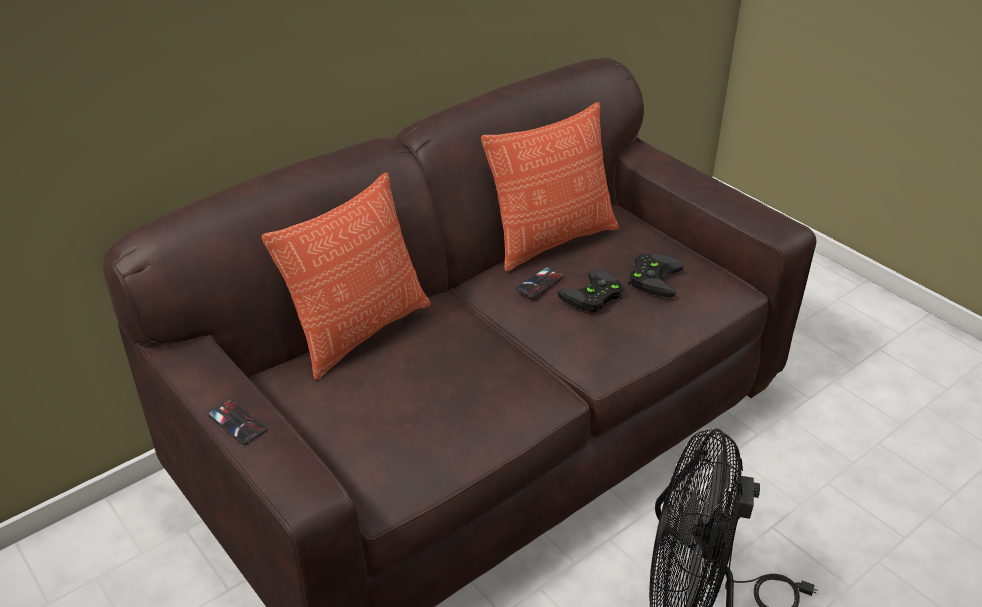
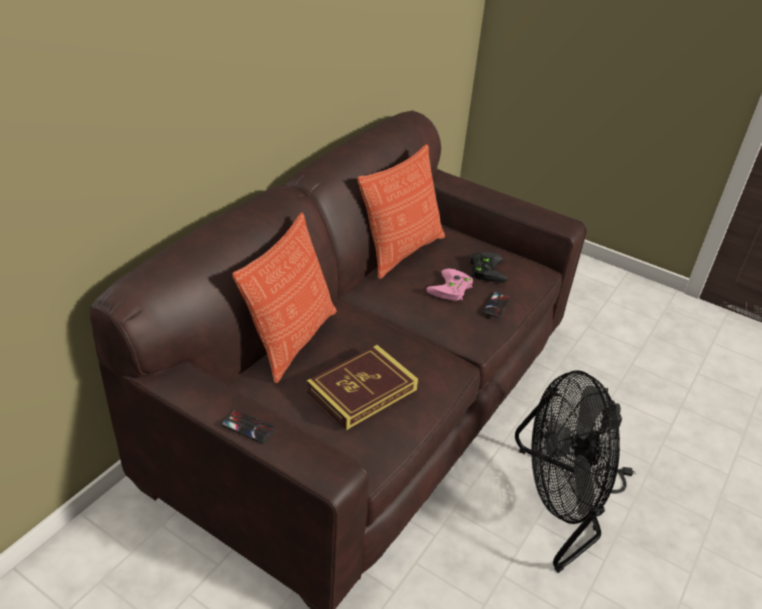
camera: 20 degrees left, 0 degrees up
phone [516,267,564,298] -> phone moved to [483,292,511,318]
black game controller [557,269,623,313] -> pink game controller [427,269,473,301]
none -> book [307,345,418,430]

